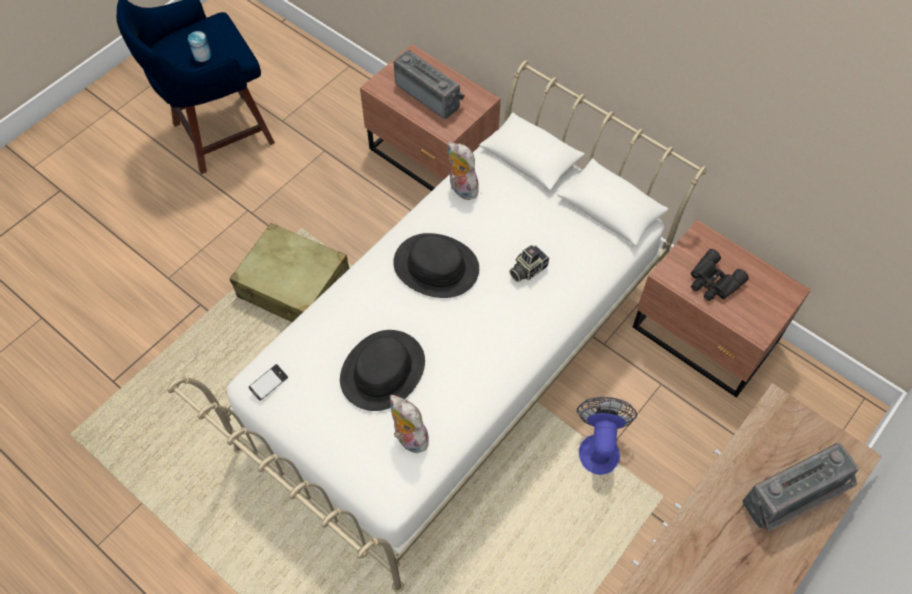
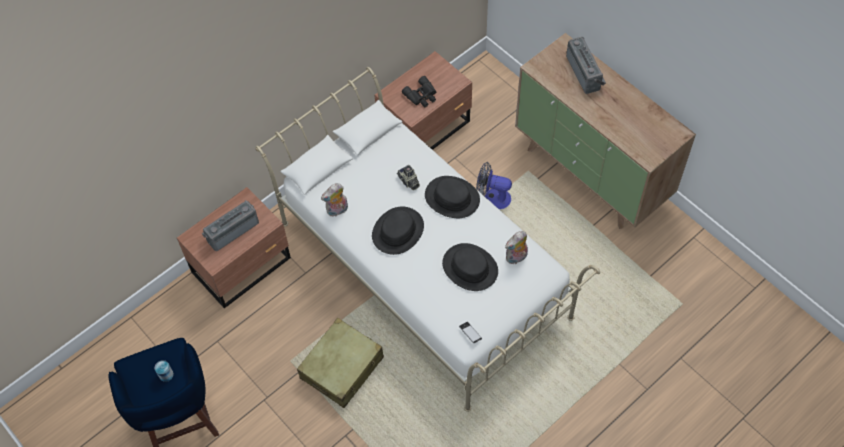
camera: 80 degrees left, 0 degrees up
none -> black hat [425,176,480,218]

